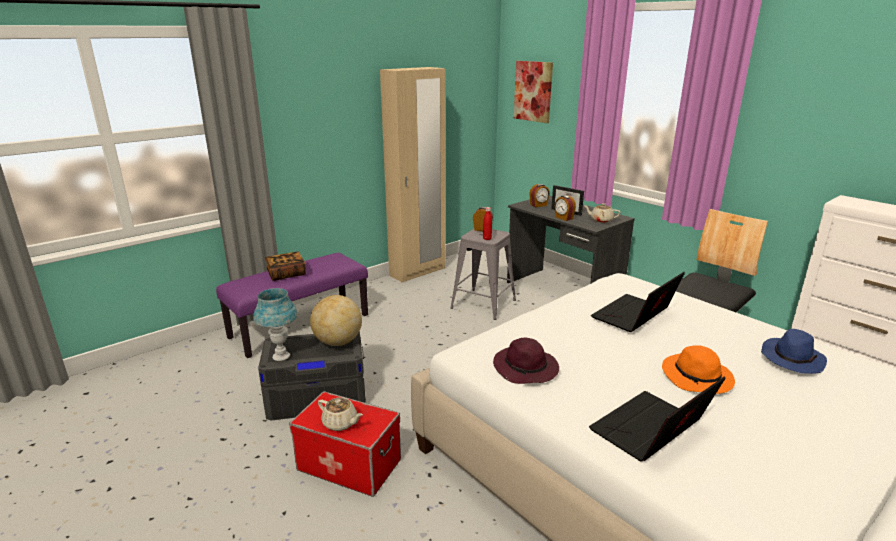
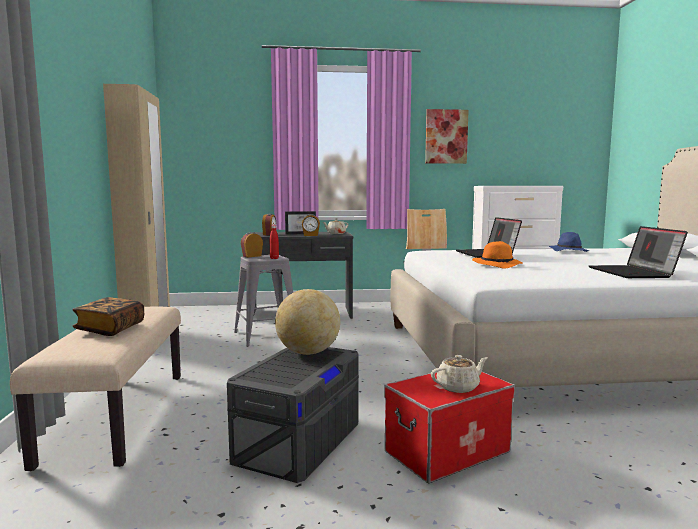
camera: 55 degrees left, 15 degrees down
purple bench [216,253,368,358] -> beige bench [10,307,181,471]
blue table lamp [253,288,298,361] -> none
purple hat [493,337,559,384] -> none
picture [514,61,553,123] -> picture moved to [425,109,469,164]
orange hat [662,345,735,394] -> orange hat moved to [472,241,523,269]

